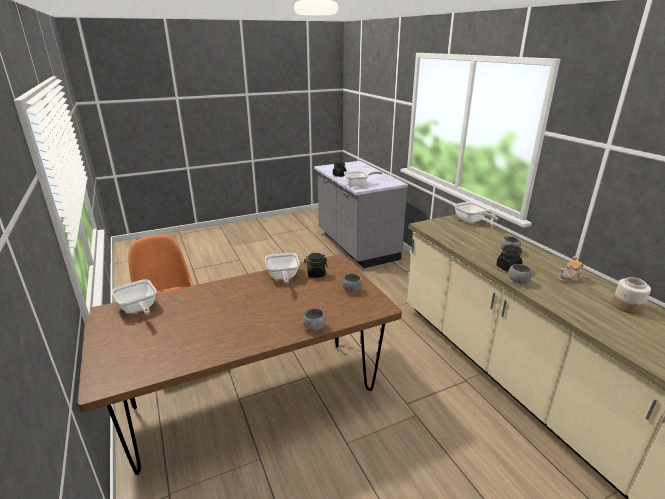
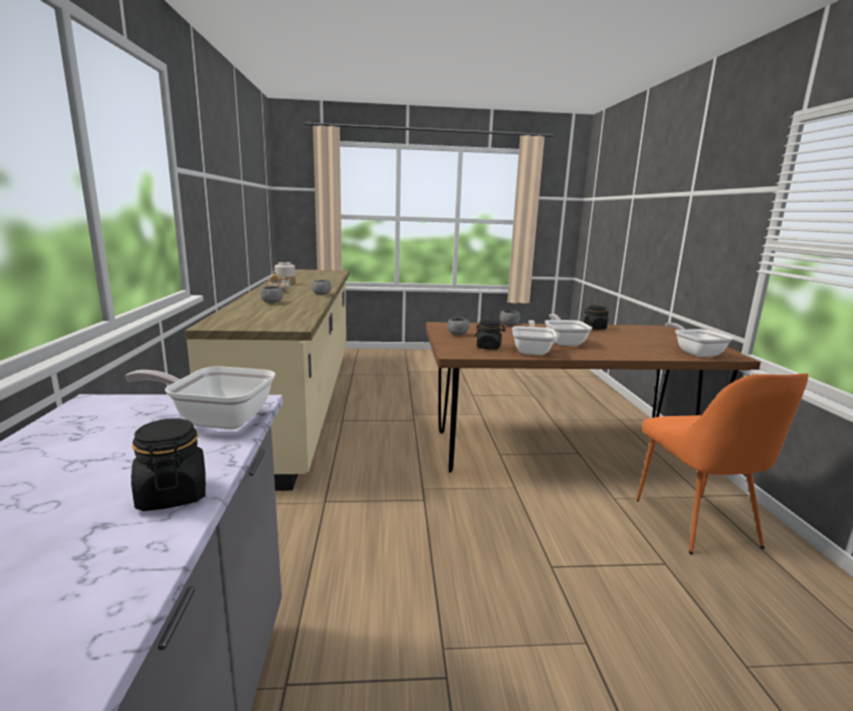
camera: 160 degrees left, 10 degrees down
frying pan [454,201,498,223] -> frying pan moved to [545,314,592,346]
black jar [496,245,522,272] -> black jar moved to [584,305,609,330]

